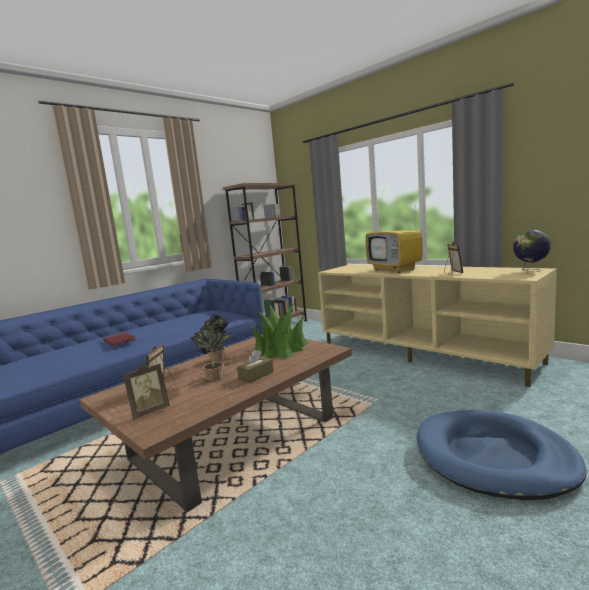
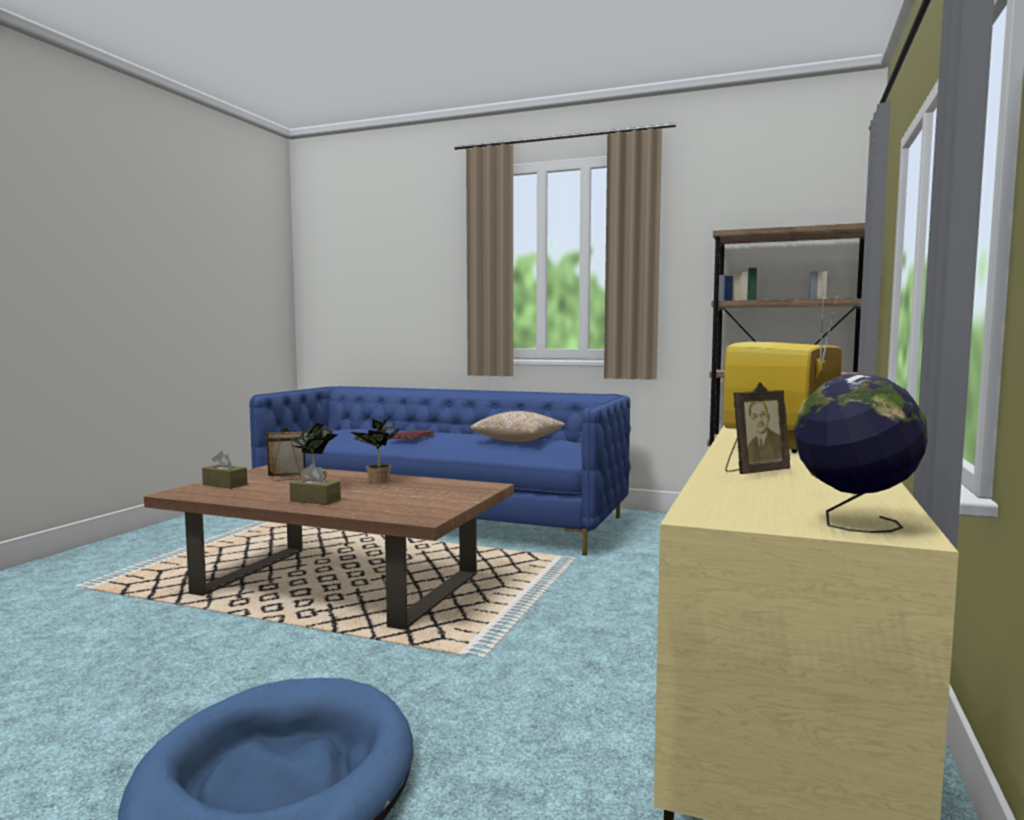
camera: 65 degrees right, 5 degrees down
picture frame [123,363,170,419] -> brown tissue box [202,451,247,489]
potted plant [251,303,308,358] -> none
none -> pillow [470,411,565,442]

